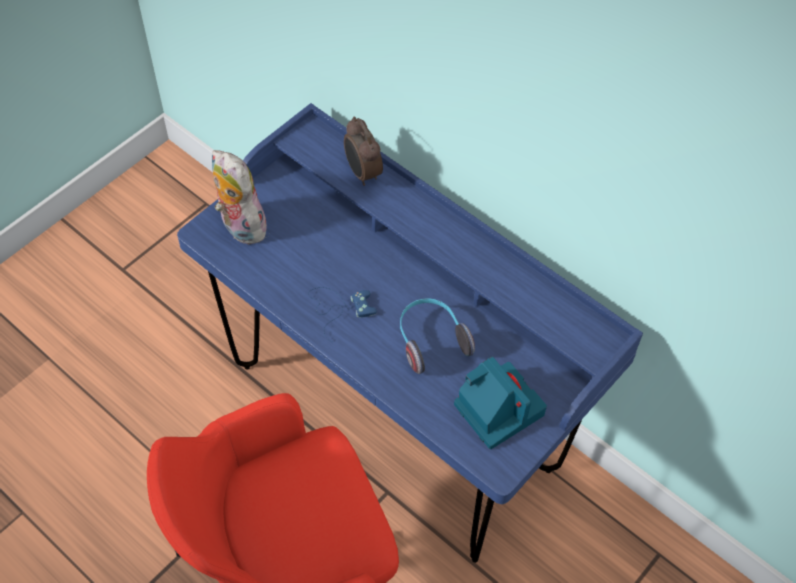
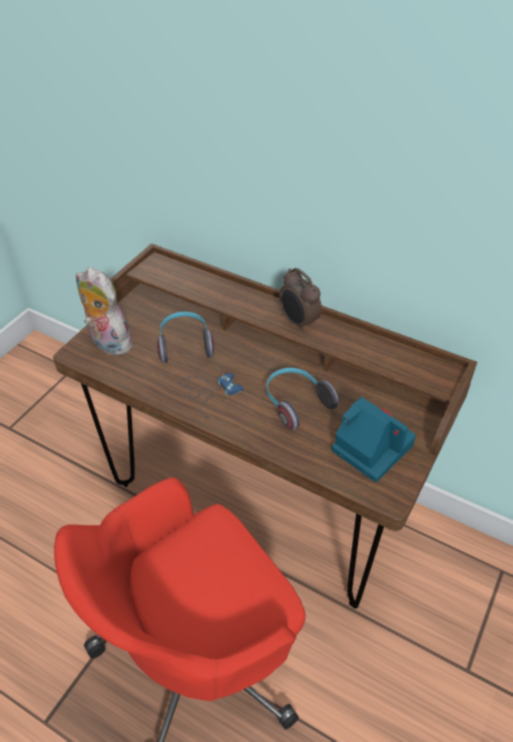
camera: 10 degrees left, 10 degrees down
blue desk [177,103,643,563] -> brown desk [53,243,477,609]
alarm clock [344,116,383,186] -> alarm clock moved to [279,268,322,332]
none -> headphones [157,312,214,363]

